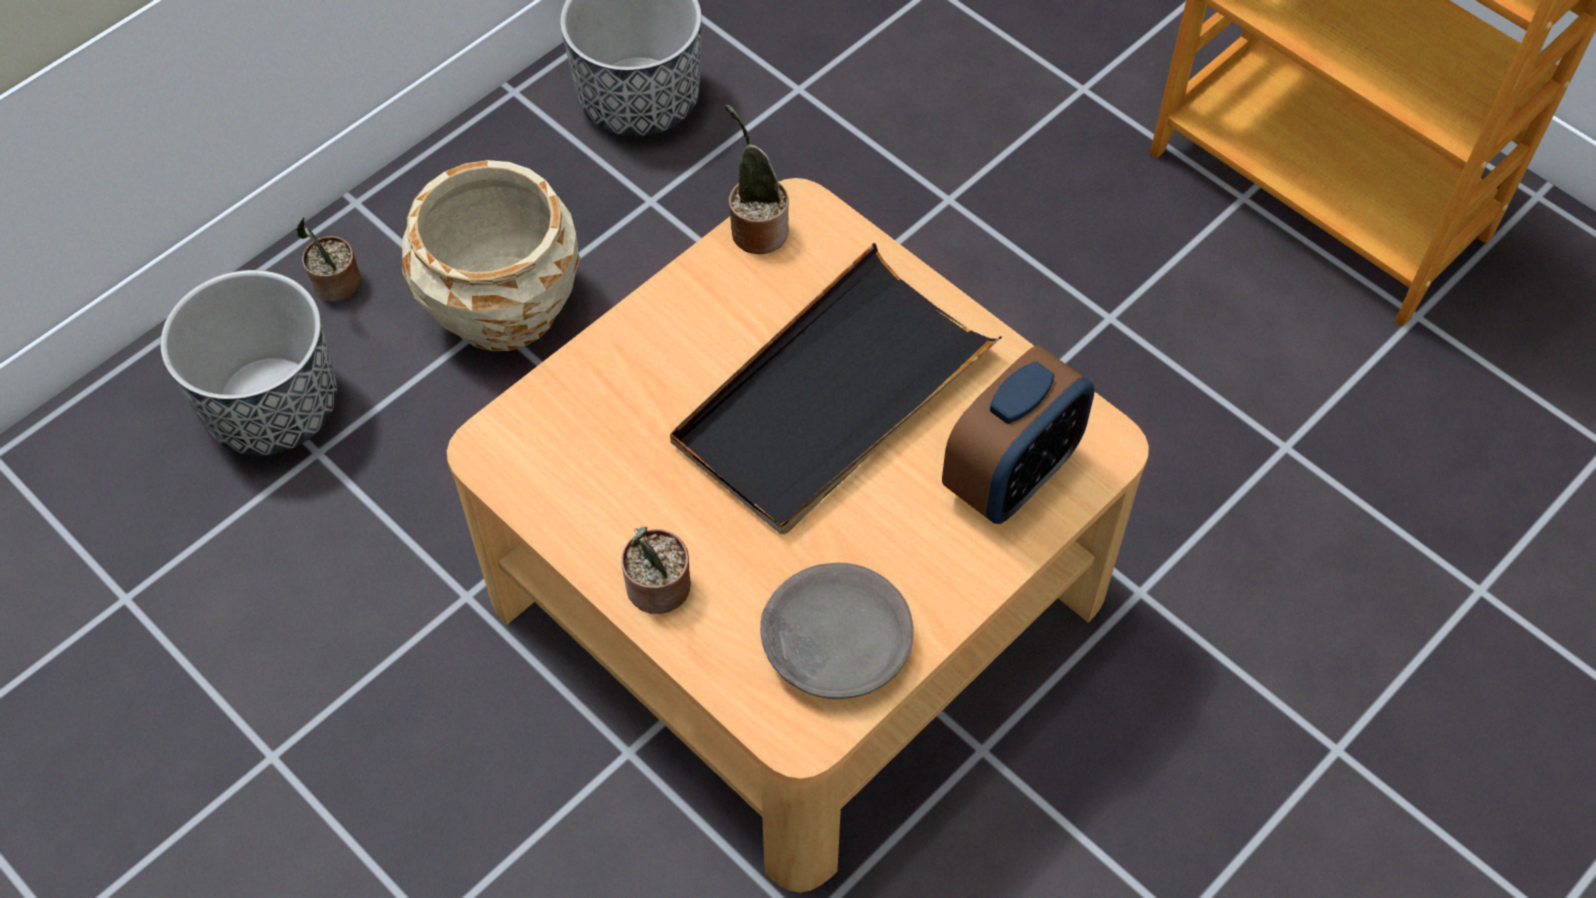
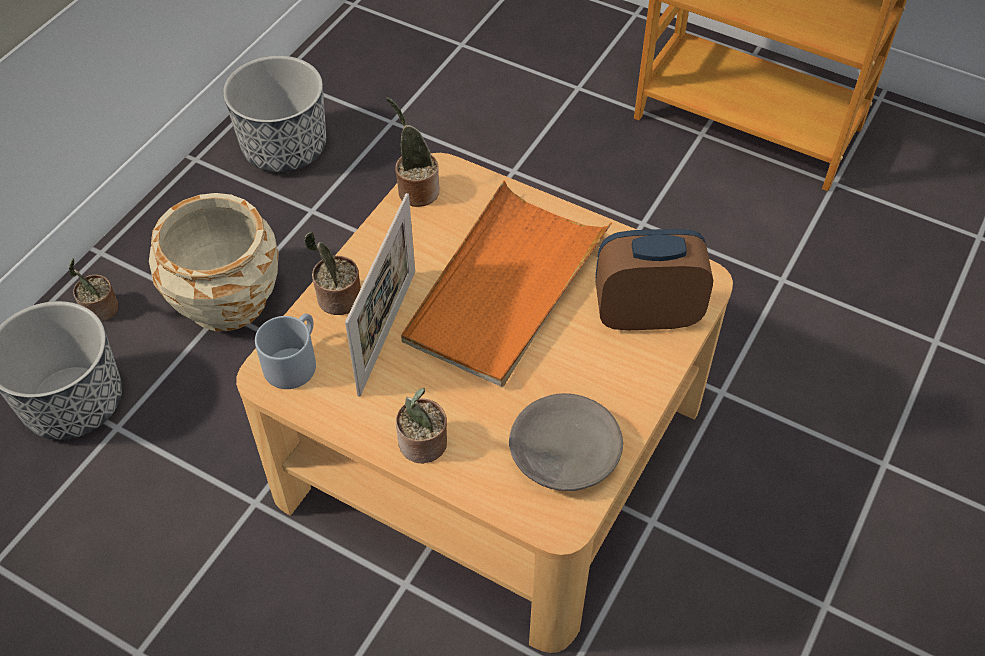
camera: 15 degrees left, 5 degrees down
black tray [670,243,1002,535] -> orange tray [401,181,612,387]
alarm clock [942,345,1095,524] -> alarm clock turned 120 degrees counterclockwise [595,229,713,330]
none -> grey mug [255,314,316,389]
none -> potted plant [304,232,361,315]
none -> picture frame [345,193,415,397]

